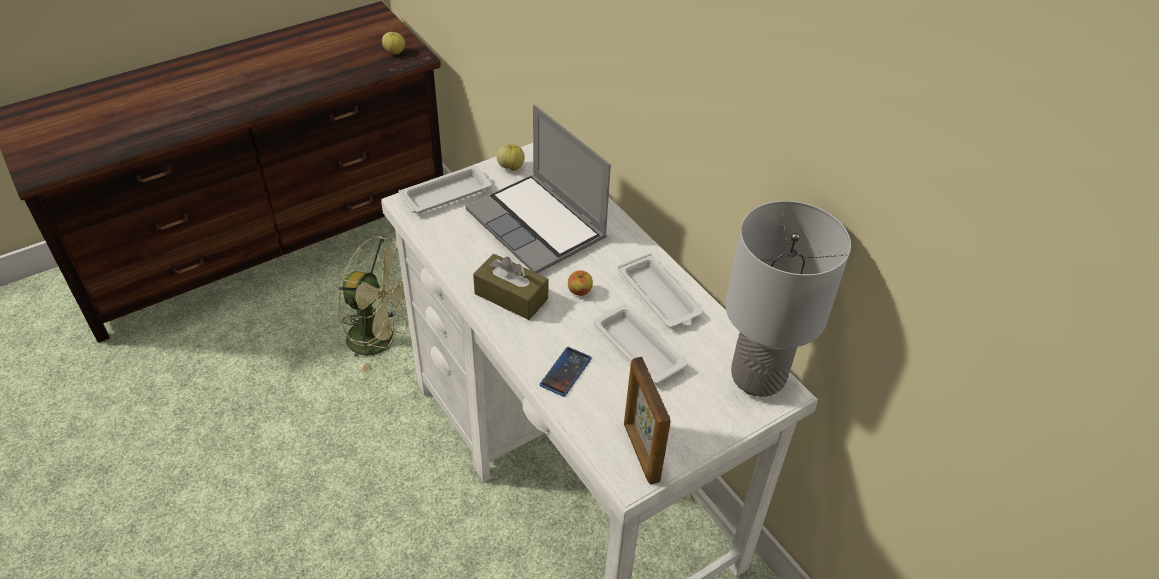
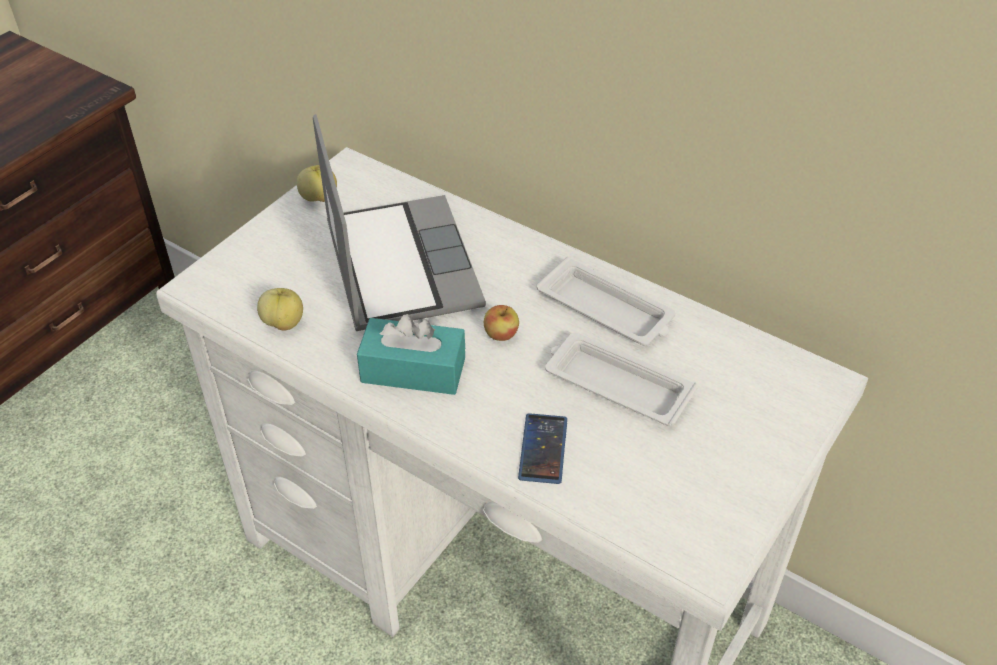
camera: 20 degrees left, 0 degrees up
green fan [339,236,407,373] -> none
apple [382,32,405,55] -> apple moved to [257,288,303,331]
white tray [399,165,492,213] -> none
laptop [466,105,611,274] -> laptop turned 135 degrees counterclockwise [313,114,486,331]
brown tissue box [473,254,548,320] -> turquoise tissue box [357,314,465,395]
picture frame [624,357,671,484] -> none
grey table lamp [725,201,851,397] -> none

